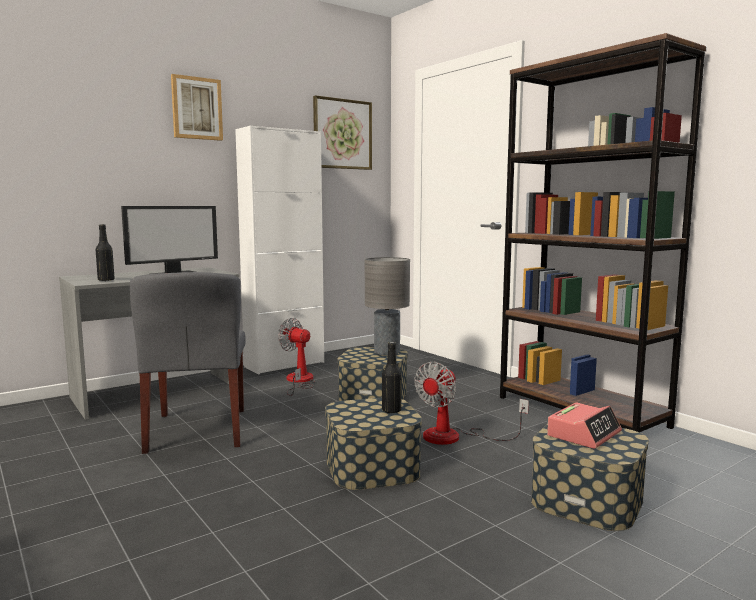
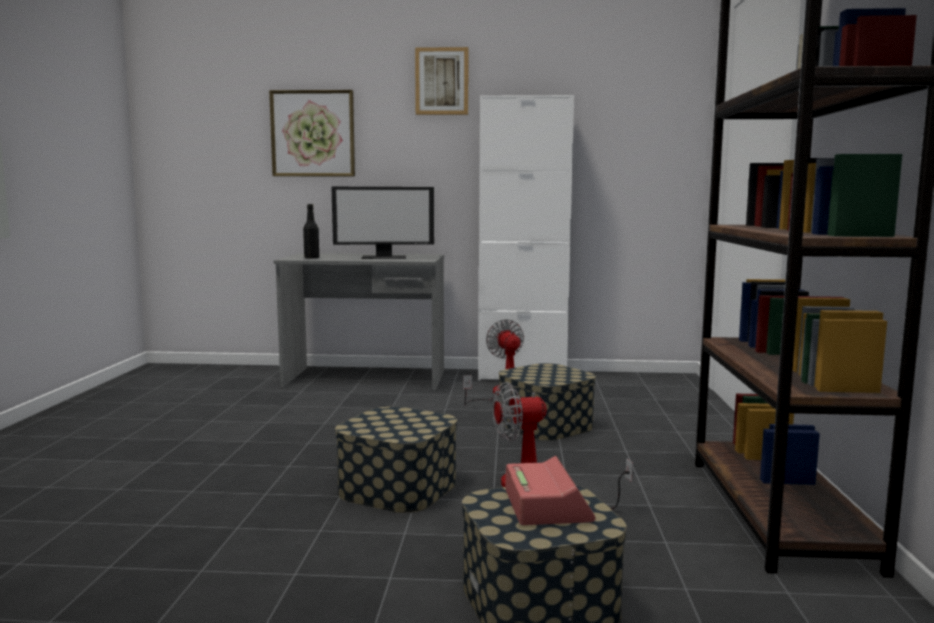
camera: 40 degrees right, 0 degrees up
grey chair [130,272,246,454] -> none
picture [313,95,372,170] -> picture moved to [269,90,355,176]
grey table lamp [364,257,410,356] -> none
black bottle [382,342,402,413] -> none
alarm clock [547,402,622,449] -> alarm clock turned 90 degrees counterclockwise [506,456,596,525]

